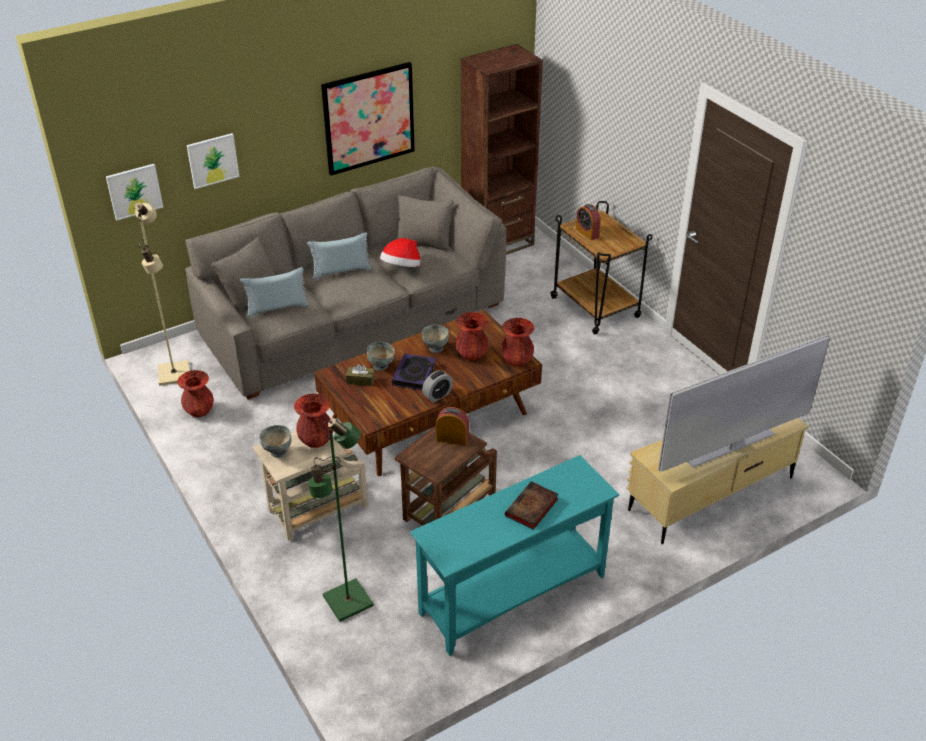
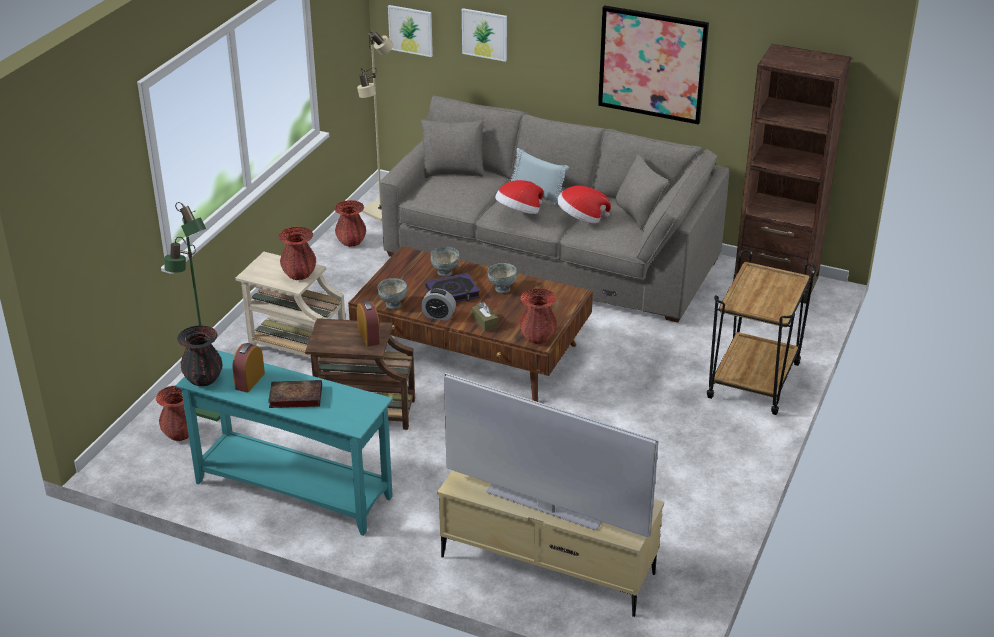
camera: 55 degrees right, 5 degrees down
blue pillow [240,267,309,318] -> none
grey bowl [259,425,291,458] -> grey bowl moved to [378,278,407,309]
brown tissue box [346,364,375,386] -> brown tissue box moved to [472,302,498,331]
red vase [456,312,488,361] -> red vase moved to [156,385,189,441]
alarm clock [576,204,601,240] -> alarm clock moved to [233,343,265,393]
none -> black vase [177,325,222,386]
none -> hat [495,180,544,214]

